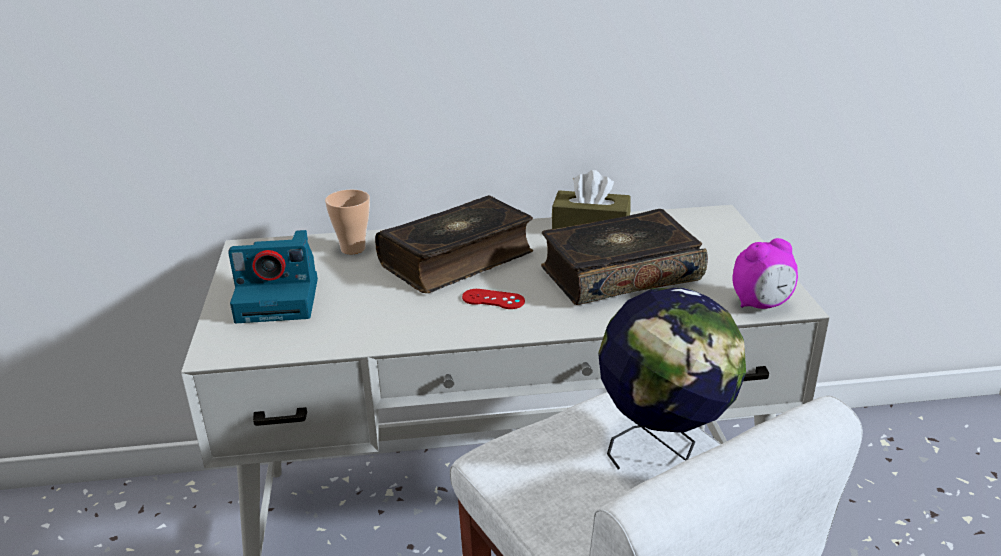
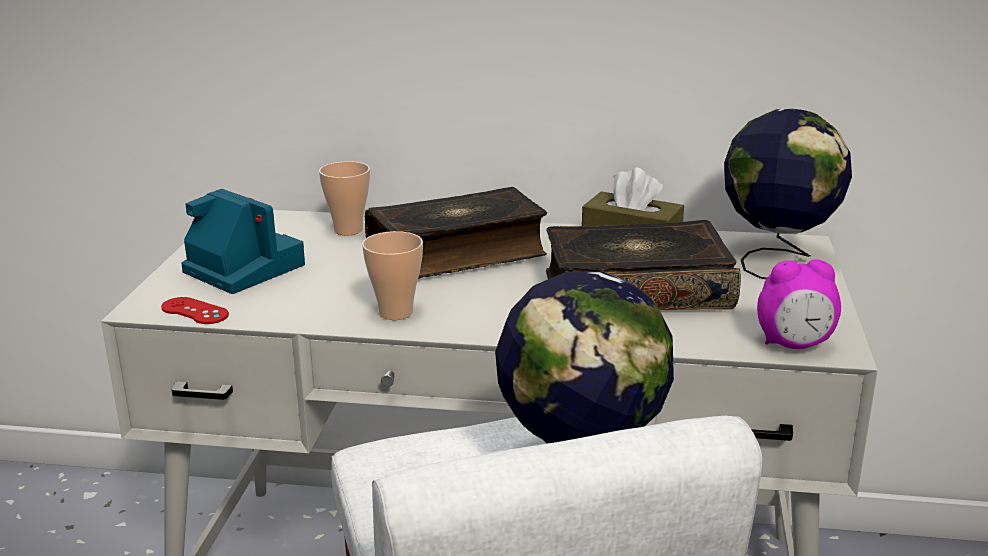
camera: 15 degrees right, 5 degrees down
camera [228,230,318,323] -> camera turned 150 degrees counterclockwise [181,189,305,294]
red game controller [462,289,525,309] -> red game controller moved to [161,297,229,324]
none -> cup [362,231,423,320]
none -> globe [724,109,852,279]

